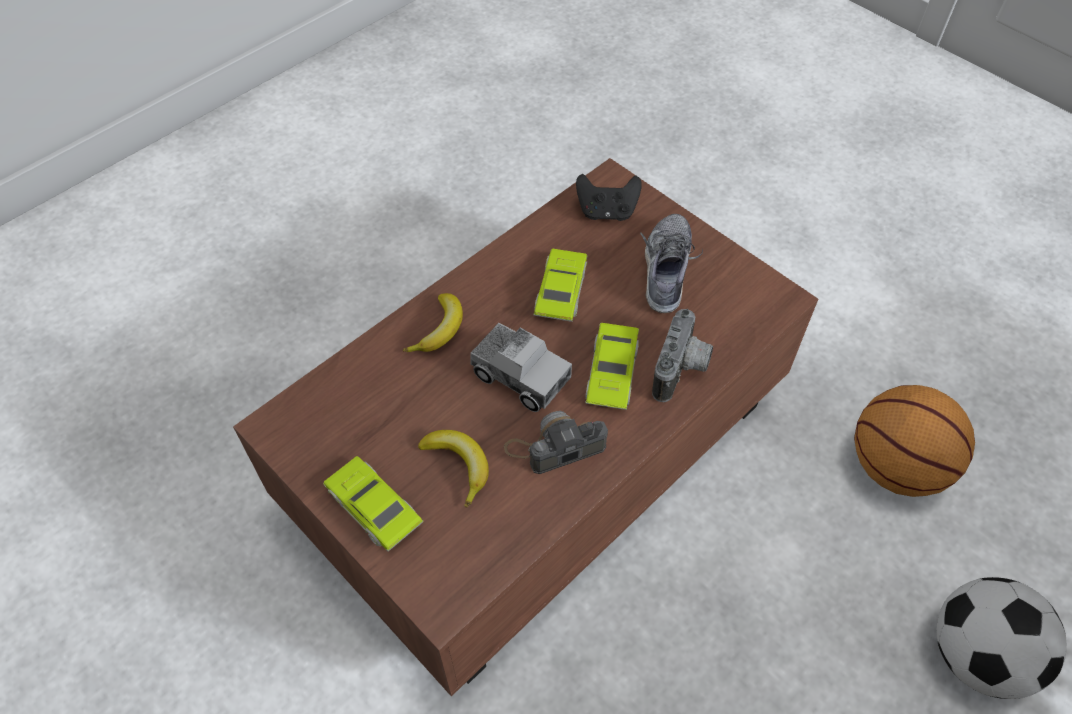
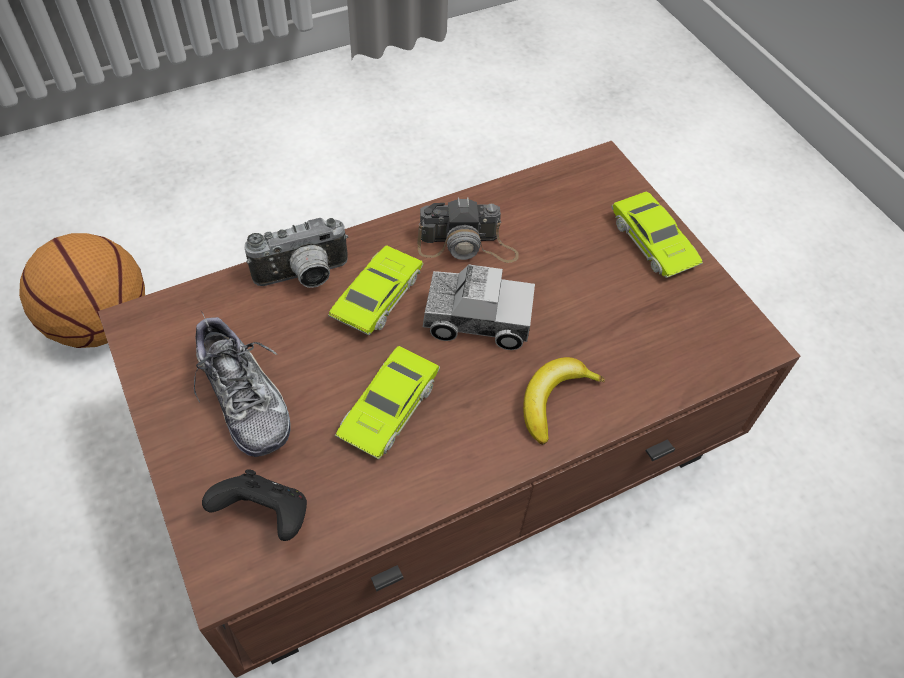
camera: 165 degrees left, 0 degrees up
banana [418,430,489,508] -> none
toy truck [470,323,572,412] -> toy truck turned 135 degrees clockwise [423,264,535,350]
shoe [640,214,703,313] -> shoe turned 60 degrees counterclockwise [194,311,291,457]
camera [652,309,713,402] -> camera turned 150 degrees counterclockwise [244,218,348,288]
football [937,577,1067,699] -> none

